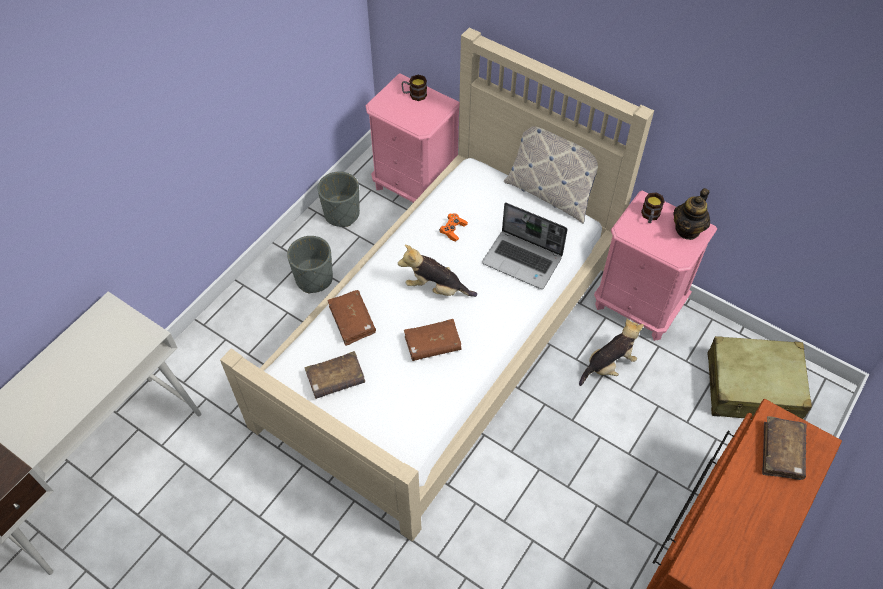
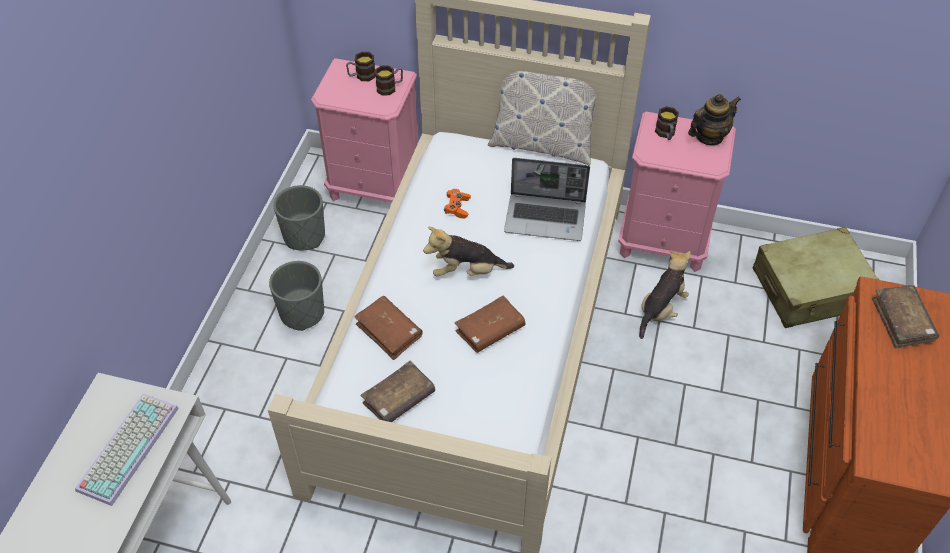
camera: 20 degrees left, 5 degrees down
teapot [673,188,710,240] -> teapot turned 135 degrees counterclockwise [688,94,741,145]
none -> keyboard [75,393,179,506]
none -> mug [375,65,403,96]

